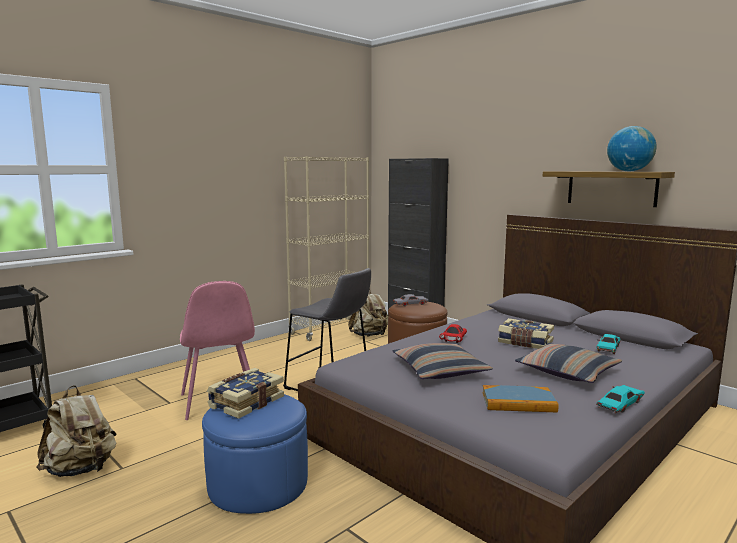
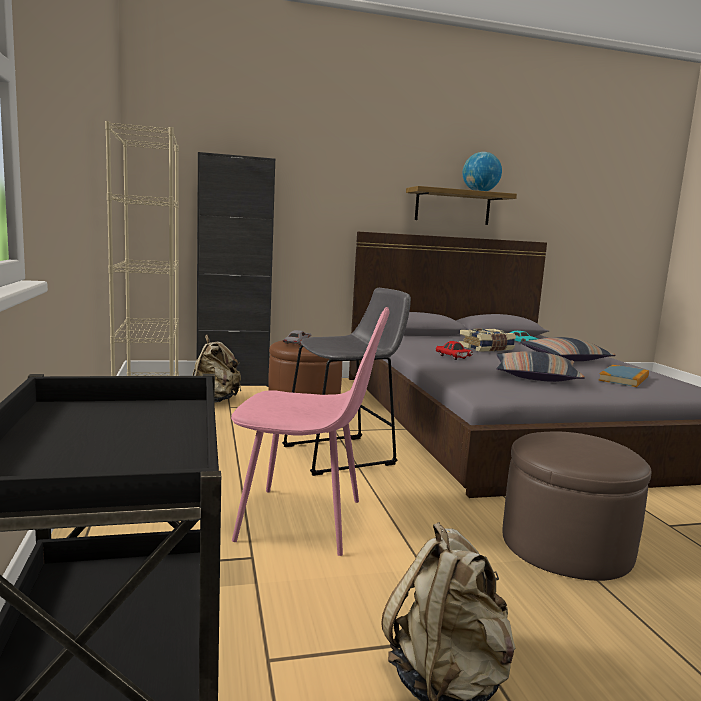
camera: 60 degrees left, 0 degrees up
blue ottoman [202,394,308,514] -> brown ottoman [503,432,651,581]
book [207,368,284,419] -> none
turquoise toy car [596,385,645,413] -> none

